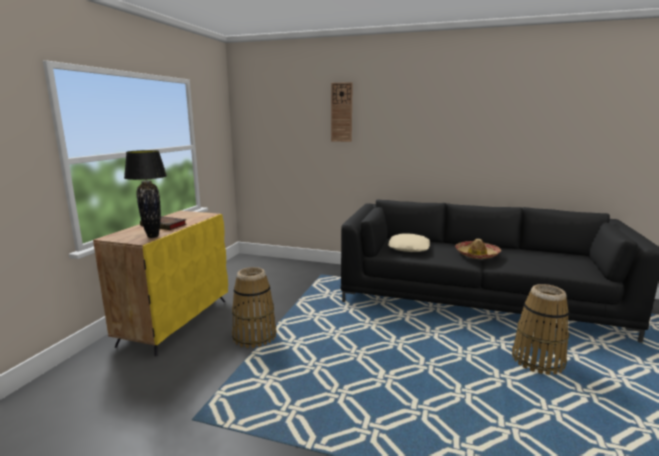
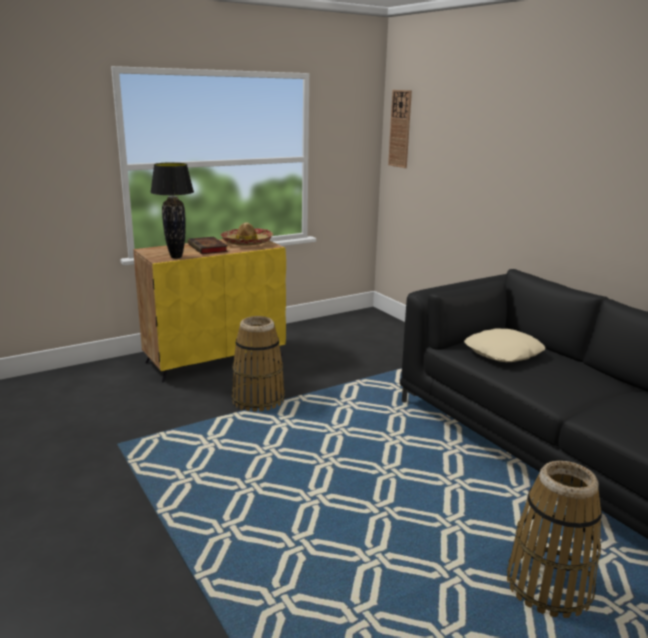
camera: 40 degrees right, 5 degrees up
wall clock [331,82,353,142] -> wall clock moved to [388,90,412,168]
hat [455,239,501,259] -> hat moved to [221,222,273,246]

